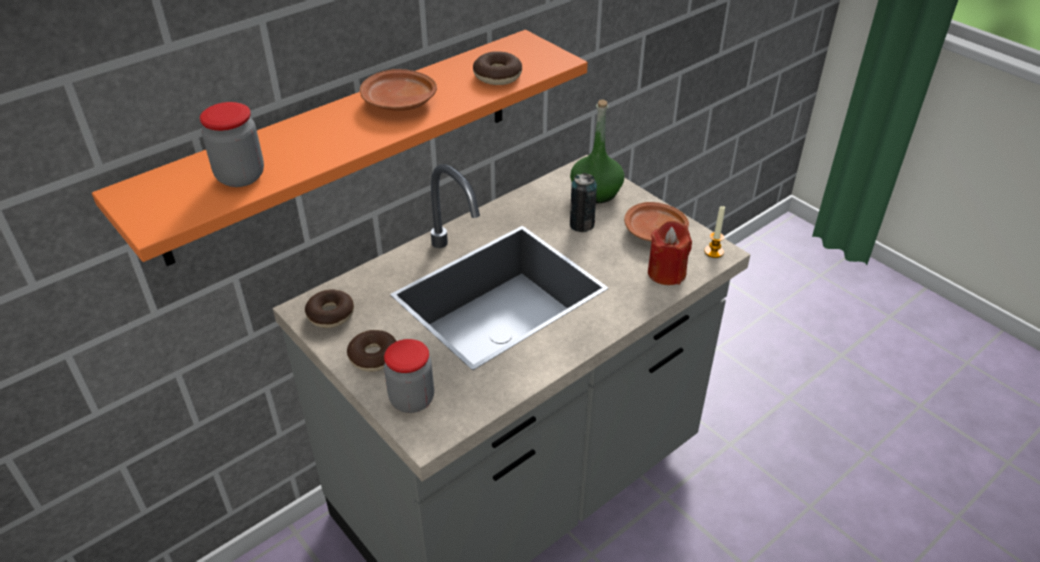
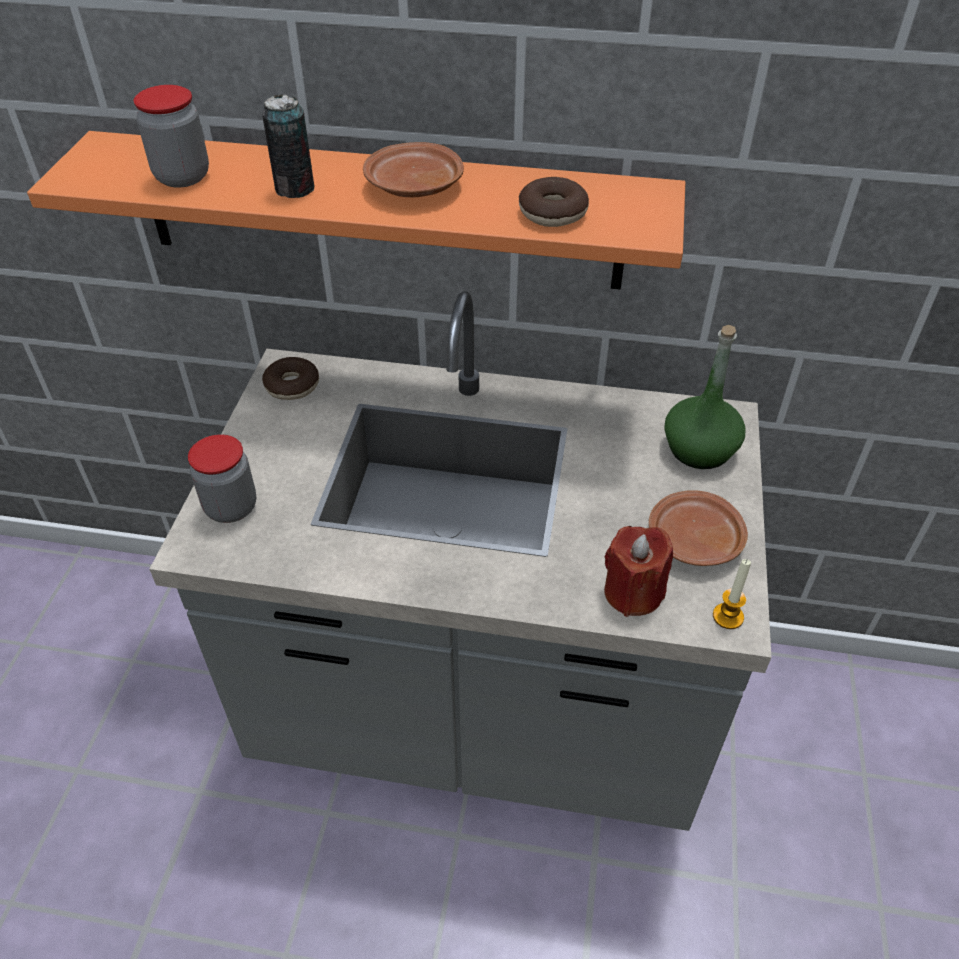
camera: 50 degrees right, 5 degrees up
donut [347,330,397,372] -> none
can [570,173,597,232] -> can moved to [262,94,314,198]

